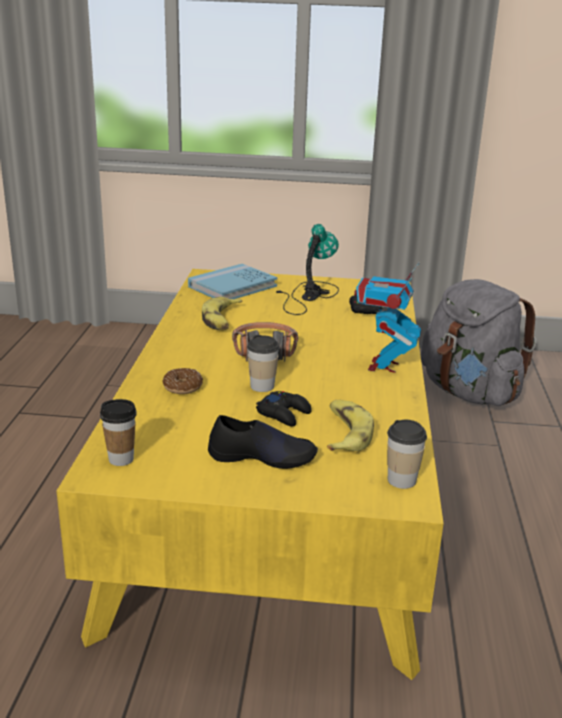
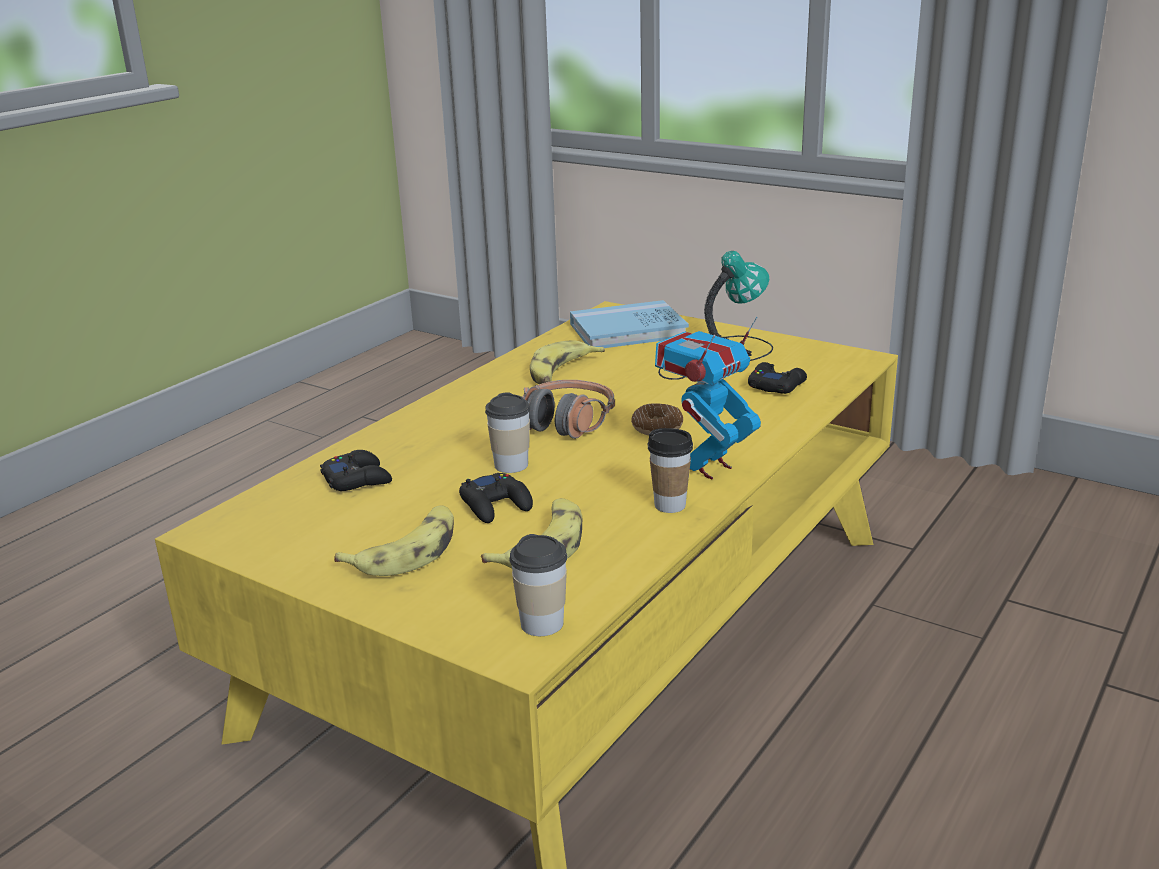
camera: 30 degrees right, 0 degrees up
cup [100,399,136,466] -> cup moved to [648,428,693,513]
donut [162,368,203,394] -> donut moved to [631,403,683,435]
black shoe [208,415,318,469] -> banana [334,505,454,576]
grey backpack [421,279,537,406] -> none
none -> black game controller [320,450,392,491]

